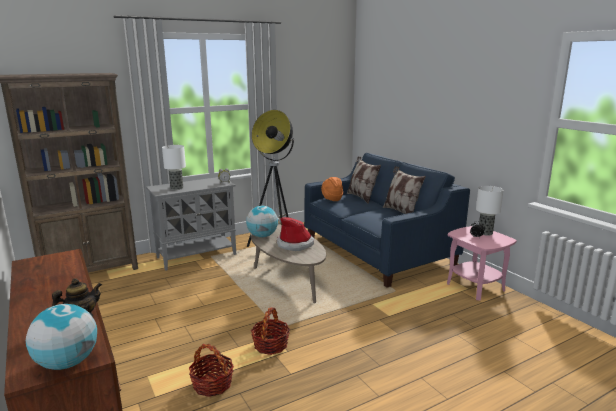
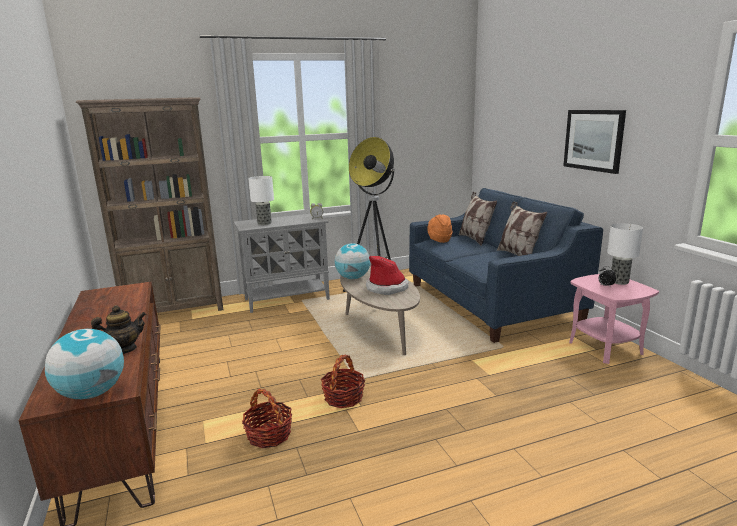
camera: 10 degrees right, 0 degrees up
none -> picture [563,110,626,174]

